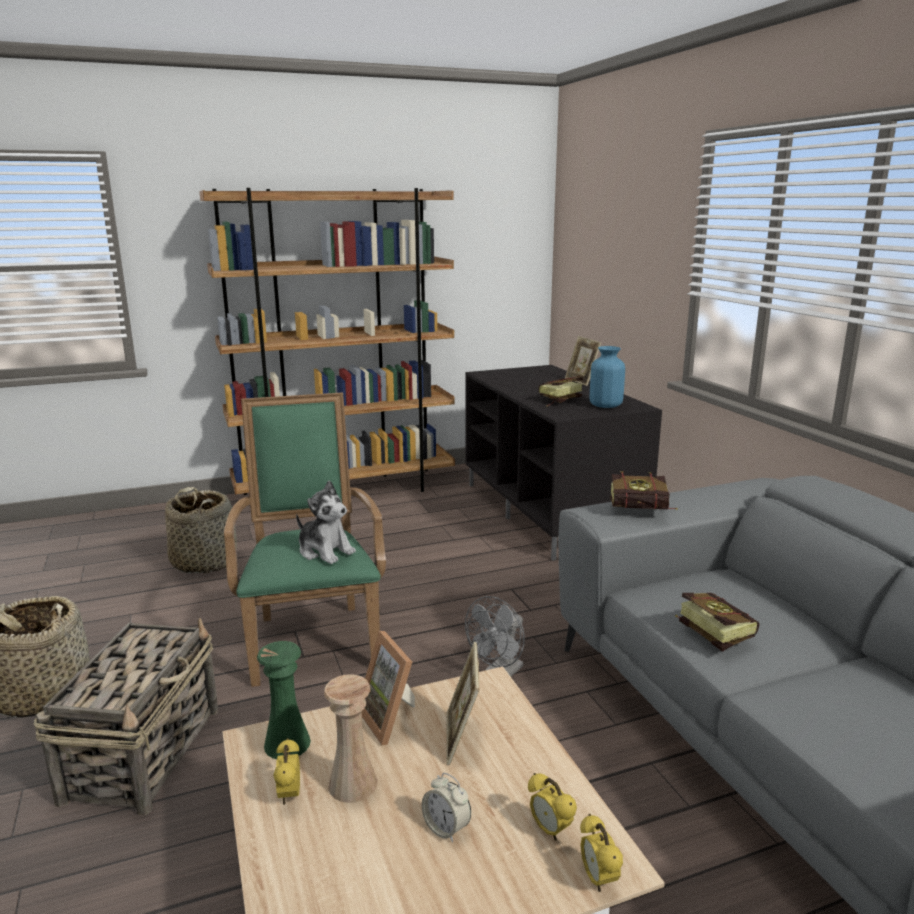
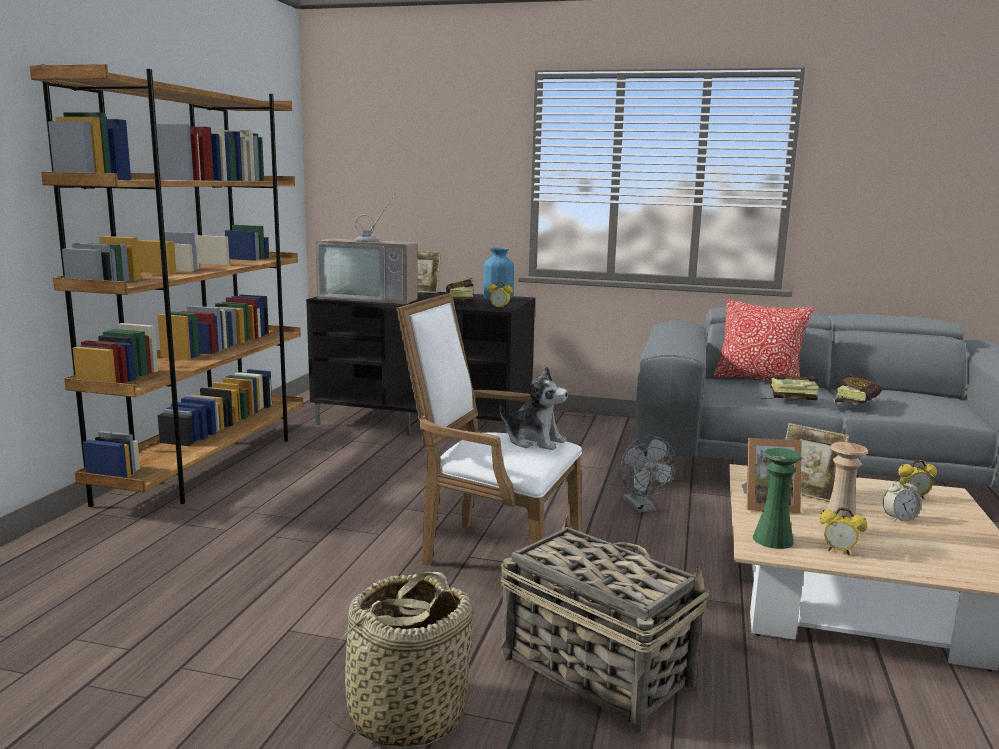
camera: 55 degrees left, 5 degrees down
basket [165,487,237,573] -> none
green armchair [224,392,386,687] -> white armchair [396,293,582,565]
plush toy [296,480,356,564] -> plush toy turned 45 degrees clockwise [500,366,568,450]
alarm clock [580,814,623,892] -> alarm clock moved to [488,282,513,310]
book [610,471,678,510] -> book moved to [835,374,882,403]
none -> television [315,191,417,304]
none -> pillow [713,300,814,381]

